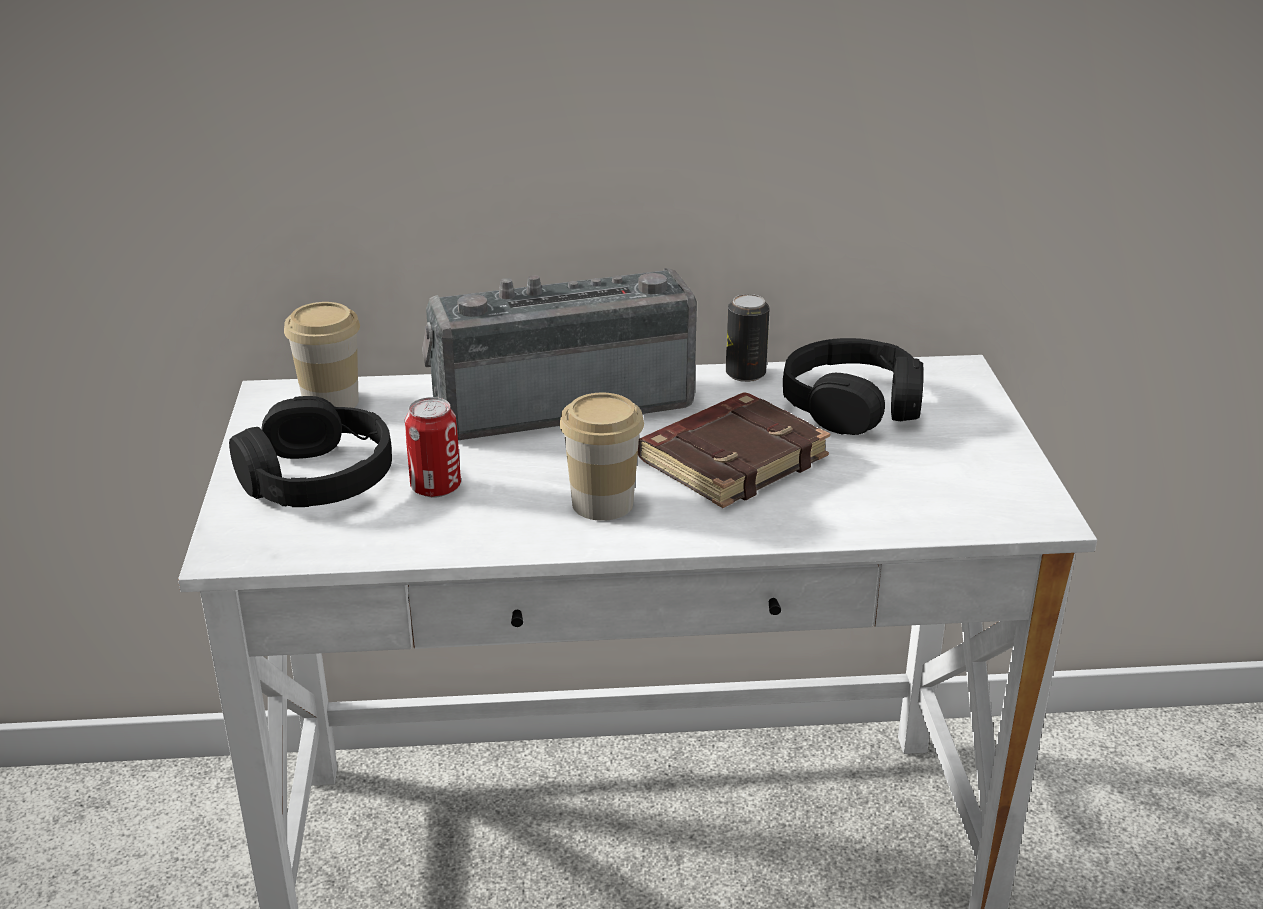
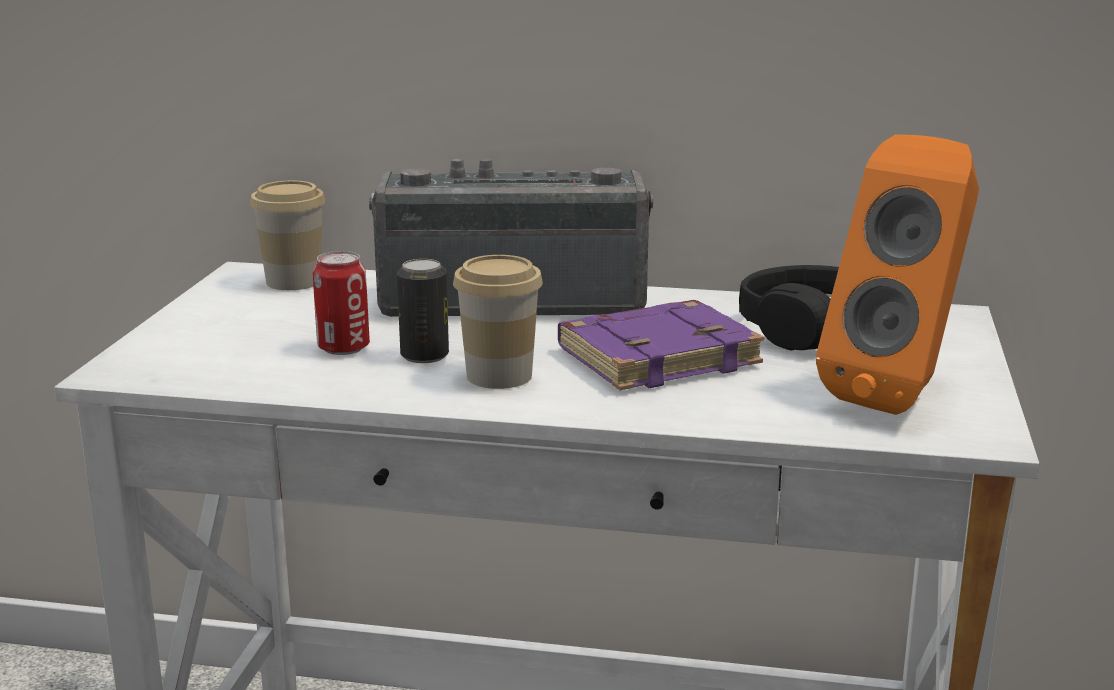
camera: 15 degrees right, 10 degrees down
black headphones [229,396,392,507] -> none
brown book [638,392,830,508] -> purple book [558,300,764,390]
can [726,294,770,382] -> can moved to [397,259,449,363]
none -> orange speaker [816,134,979,415]

